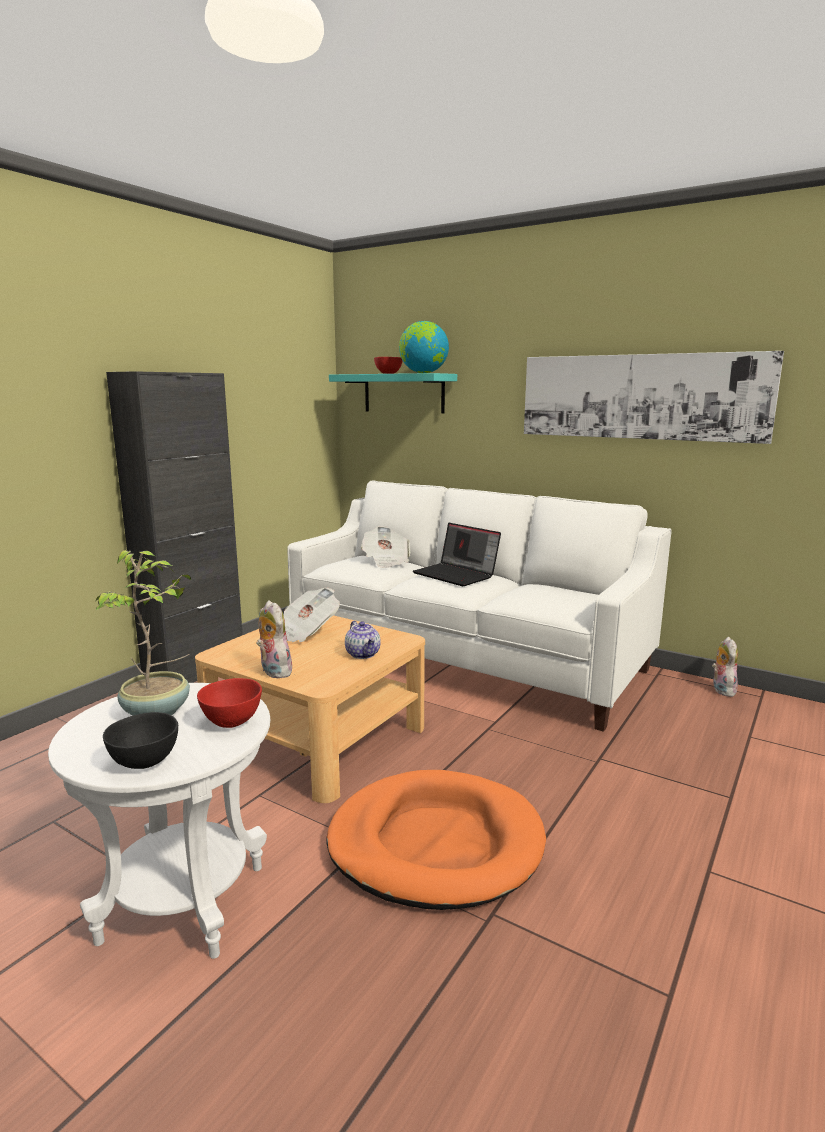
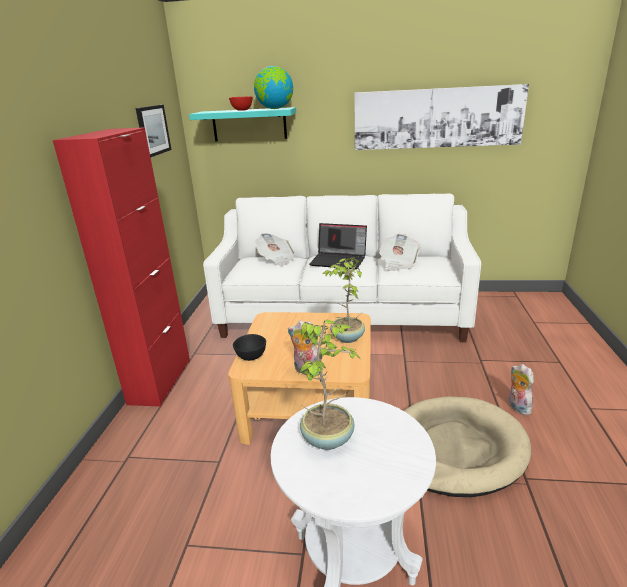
camera: 25 degrees left, 10 degrees up
black bowl [103,712,178,769] -> black bowl moved to [233,334,266,361]
black cabinet [106,371,243,683] -> red cabinet [53,127,190,407]
red bowl [197,678,262,728] -> none
newspaper [283,588,340,642] -> newspaper moved to [379,234,421,271]
orange dog bed [327,770,546,910] -> beige dog bed [404,396,531,497]
teapot [345,621,381,659] -> potted plant [322,257,365,343]
plush toy [712,637,738,697] -> plush toy moved to [509,364,534,415]
none -> picture [136,105,171,157]

